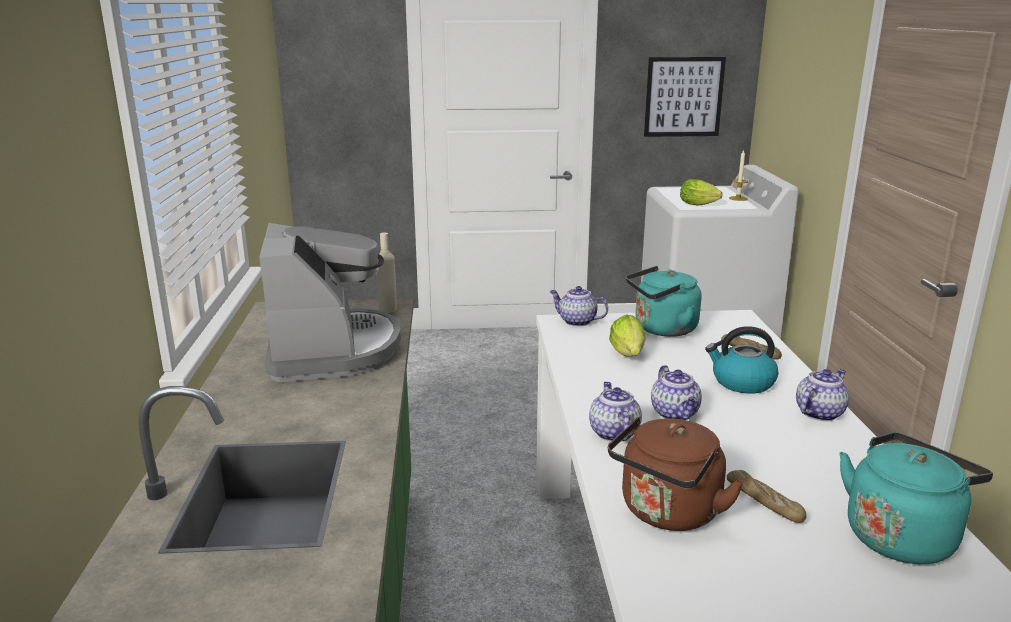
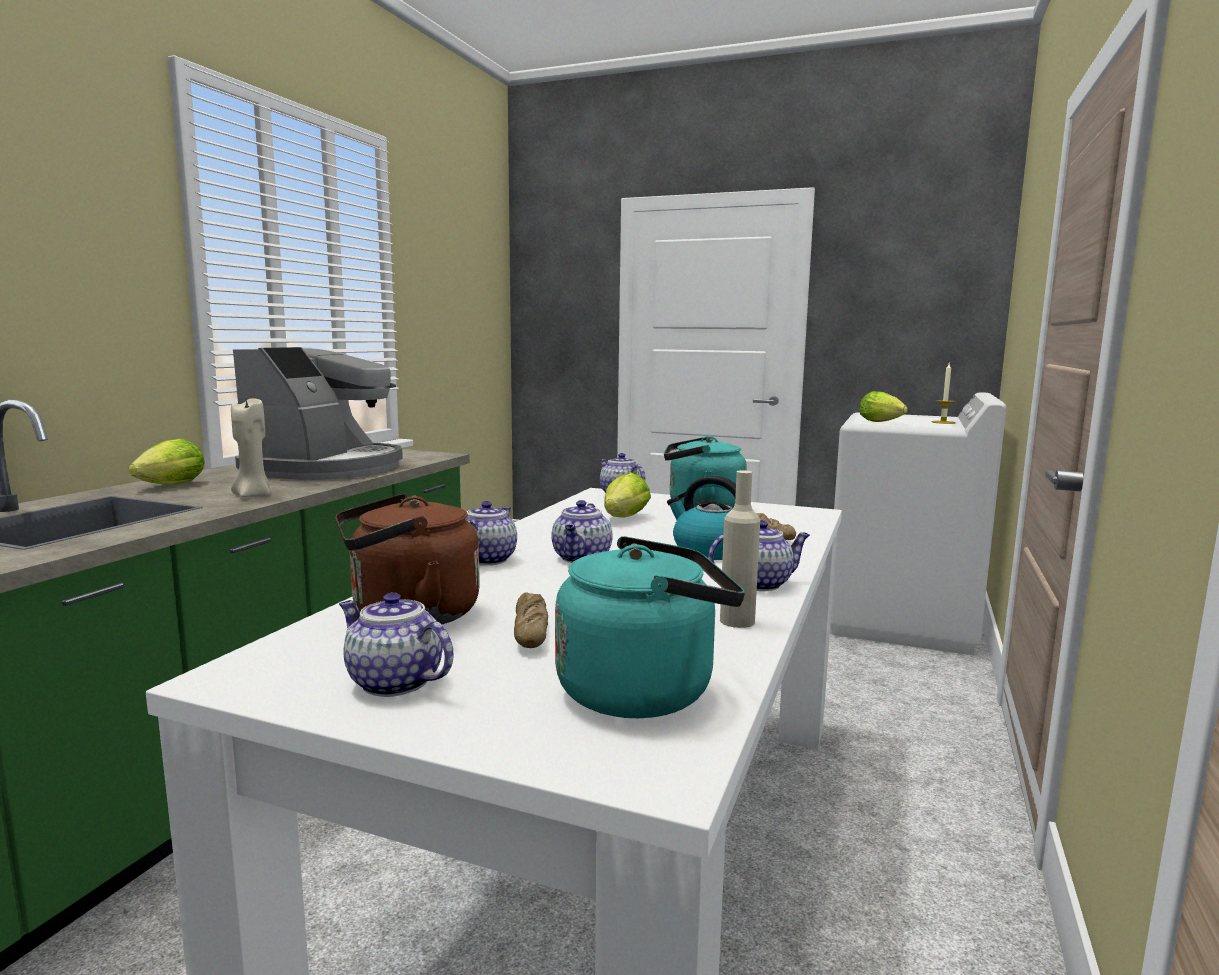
camera: 25 degrees right, 10 degrees down
beige bottle [377,233,397,313] -> beige bottle moved to [720,470,760,628]
picture [644,57,726,137] -> none
none -> lettuce [129,439,205,485]
none -> beige candle [231,398,270,497]
none -> teapot [339,592,453,697]

